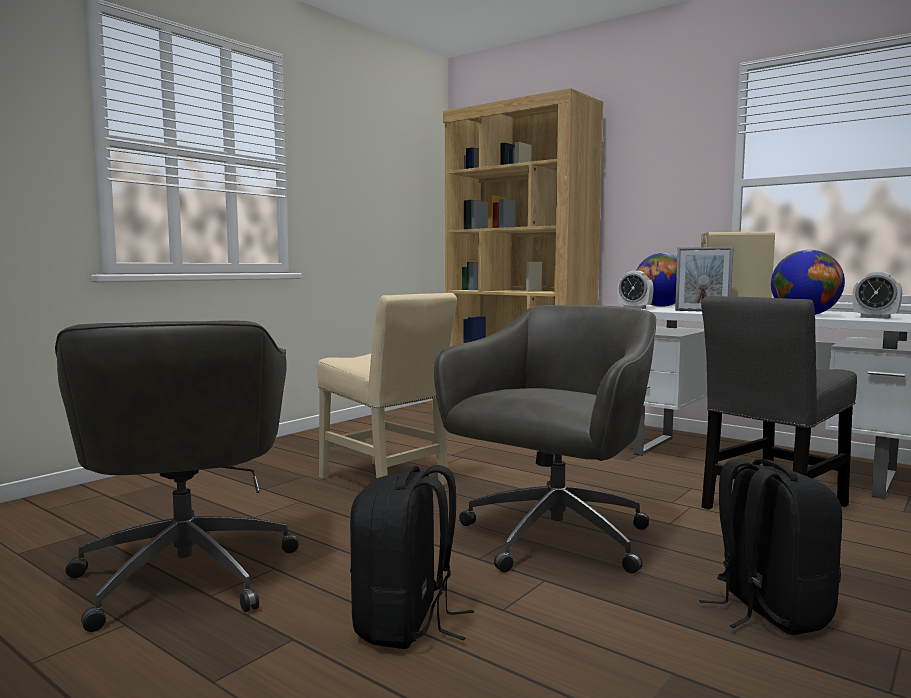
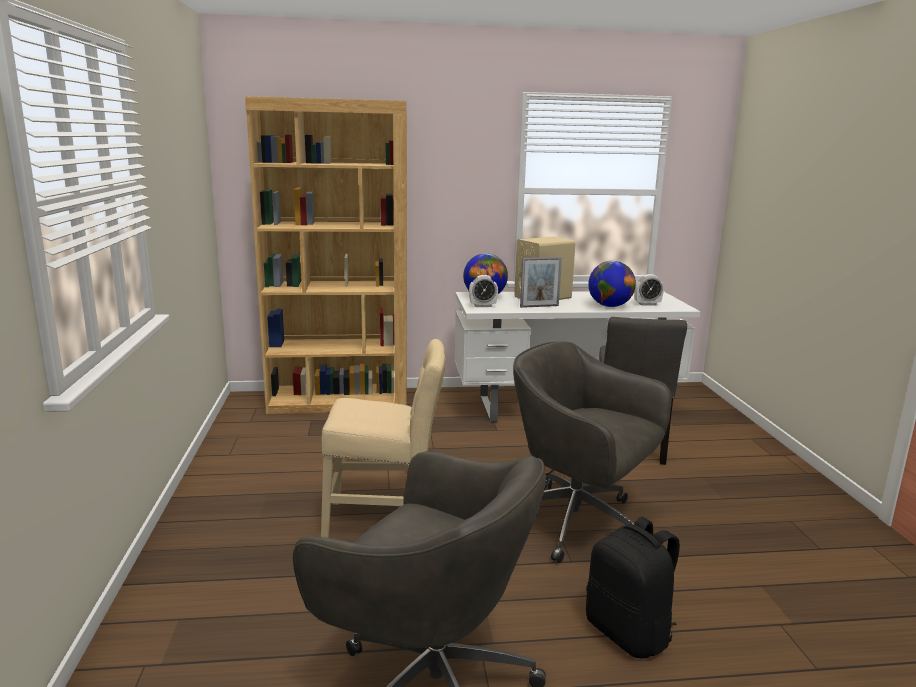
camera: 45 degrees left, 10 degrees up
grey office chair [434,305,656,574] -> grey office chair turned 45 degrees counterclockwise [513,341,672,563]
black backpack [699,459,842,635] -> none

